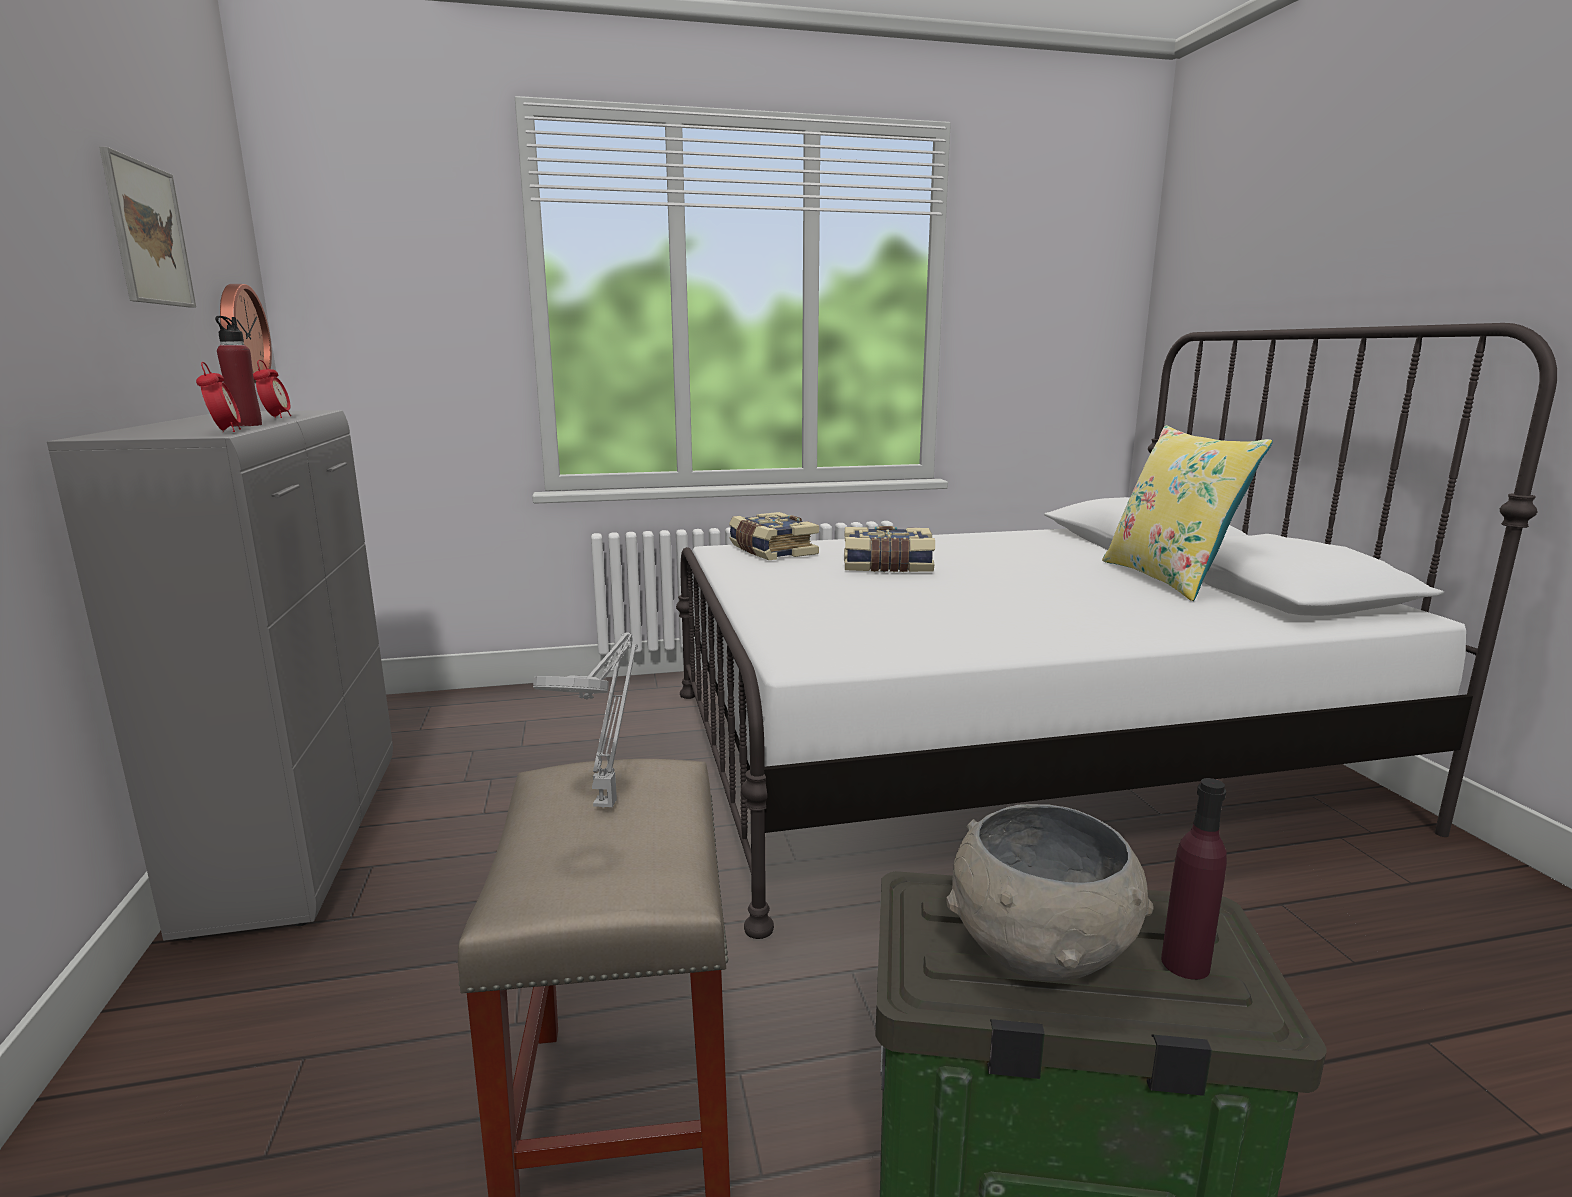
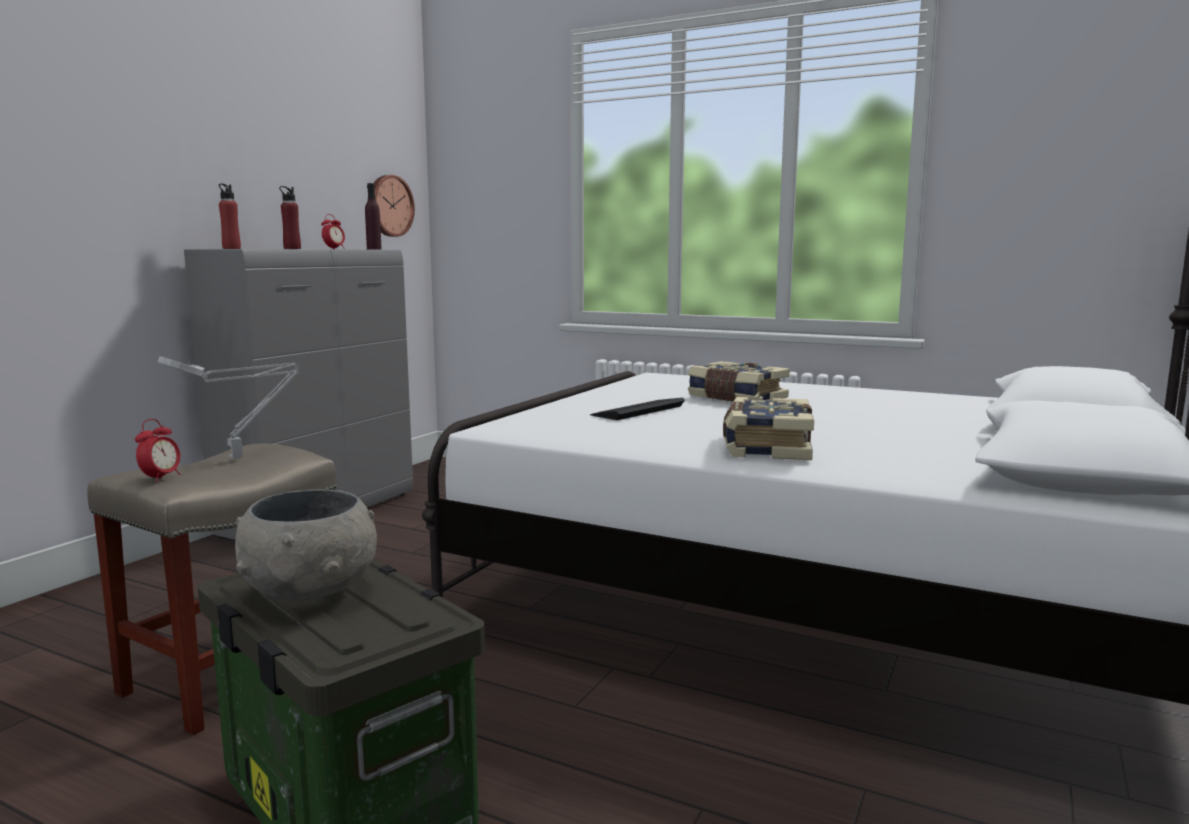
camera: 40 degrees right, 5 degrees down
picture [99,146,196,308] -> none
alarm clock [196,362,241,432] -> alarm clock moved to [135,419,180,482]
book [729,512,819,560] -> book moved to [723,397,814,460]
yellow pillow [1102,425,1273,601] -> none
purple bottle [1161,778,1227,980] -> purple bottle moved to [365,183,381,249]
none -> red bottle [219,183,241,249]
none -> keyboard [590,398,685,420]

